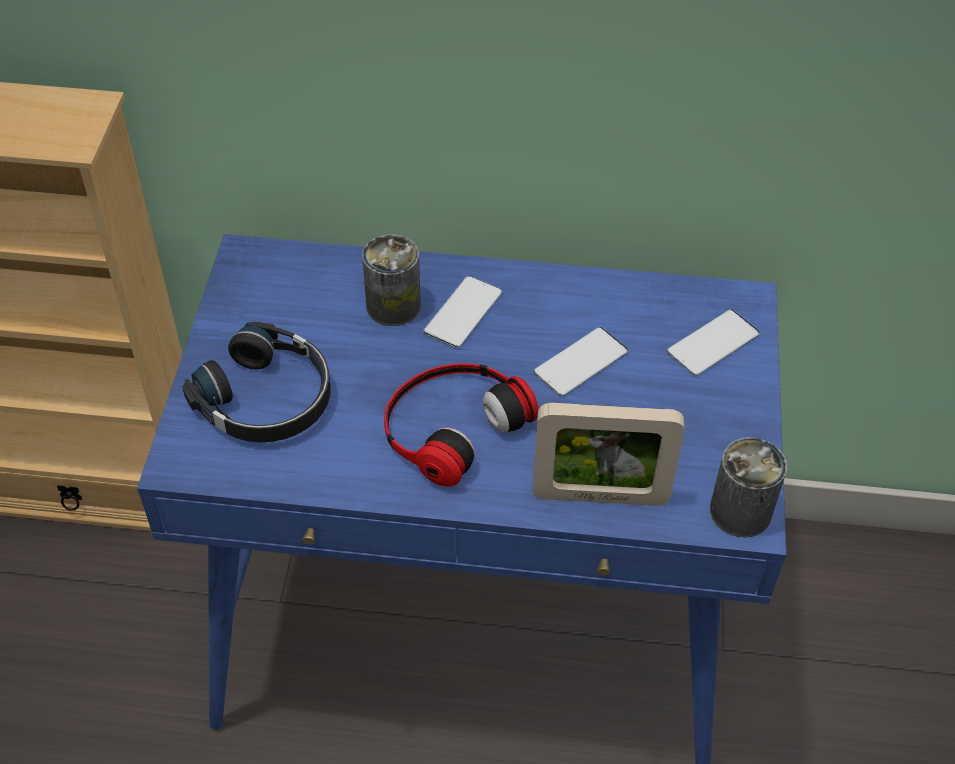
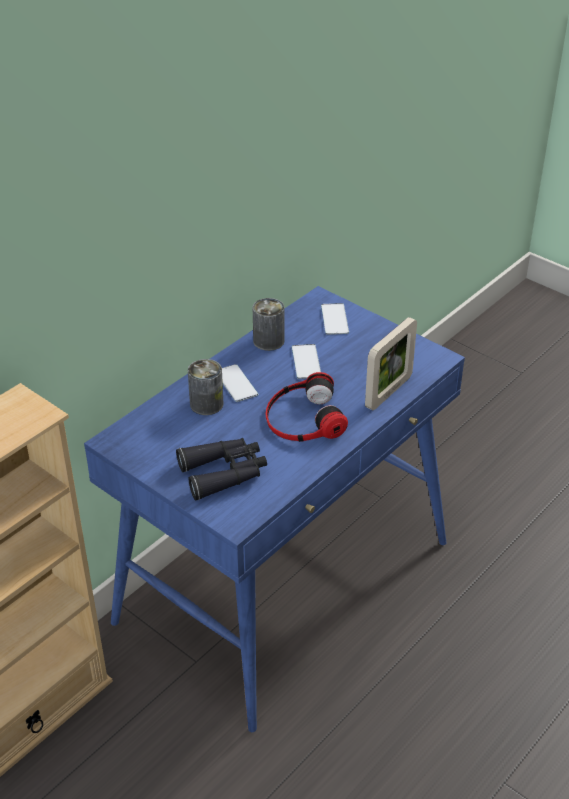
camera: 55 degrees left, 10 degrees down
black headphones [182,322,331,442] -> black binoculars [176,438,267,501]
can [710,437,787,537] -> can moved to [253,298,284,351]

